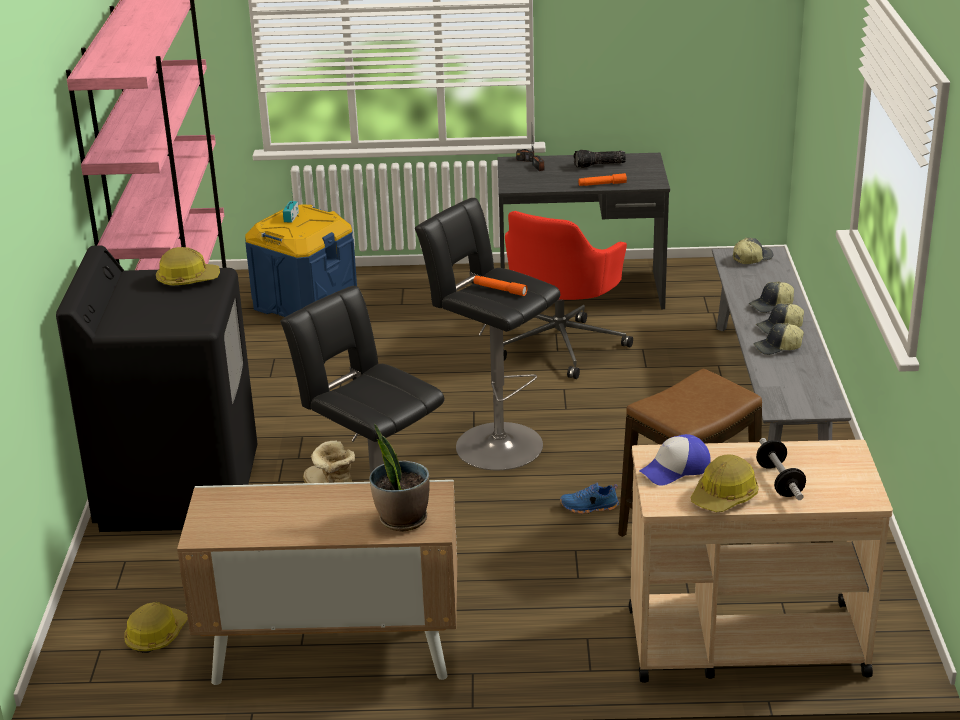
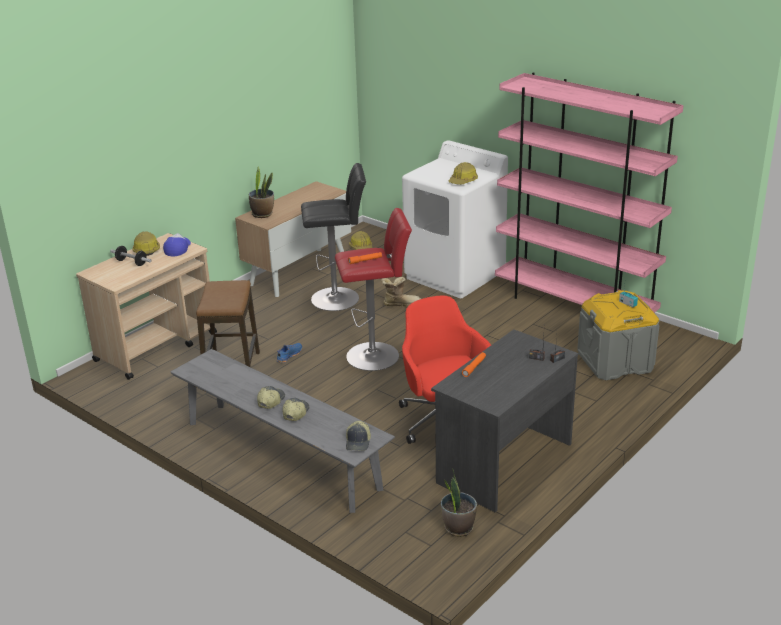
camera: 130 degrees right, 0 degrees up
black washing machine [56,245,258,532] -> white washing machine [402,140,508,298]
blue storage box [245,204,357,317] -> grey storage box [577,290,659,380]
black stool [415,198,560,470] -> red stool [335,208,412,371]
flashlight [574,150,626,168] -> none
cap [753,323,804,355] -> none
none -> potted plant [441,470,477,537]

